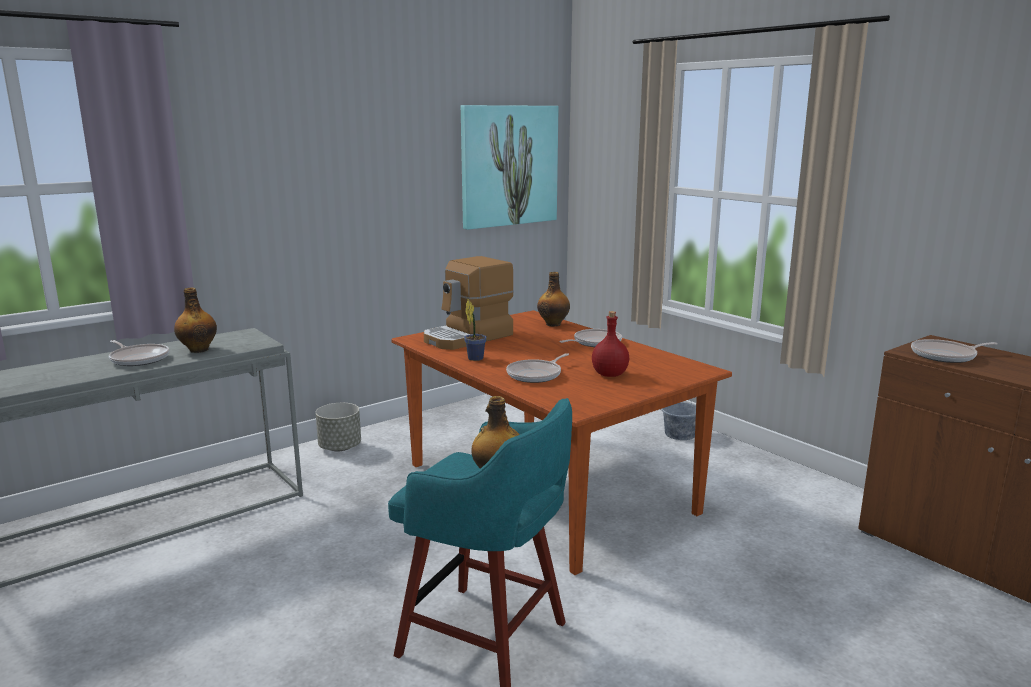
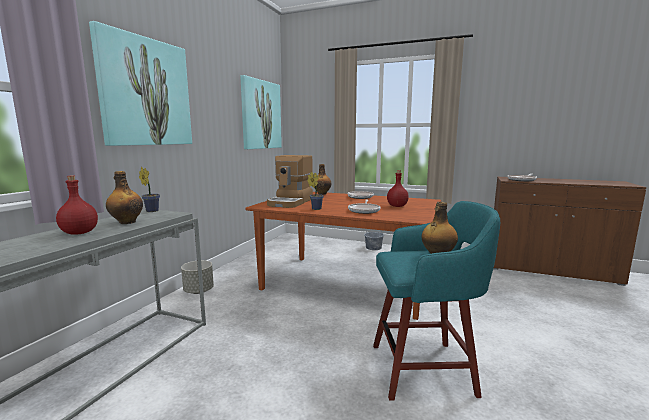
camera: 30 degrees left, 5 degrees down
frying pan [109,340,169,366] -> red bottle [56,176,98,235]
none -> picture [89,21,192,146]
none -> potted plant [139,167,160,212]

